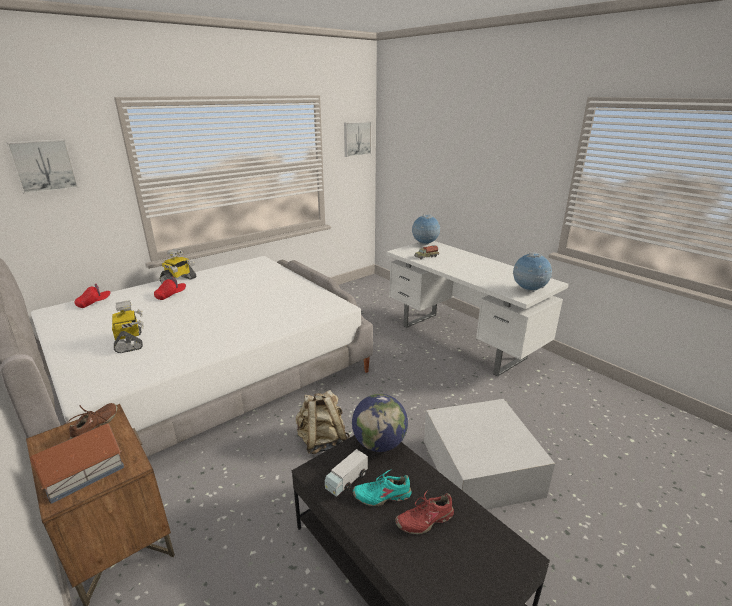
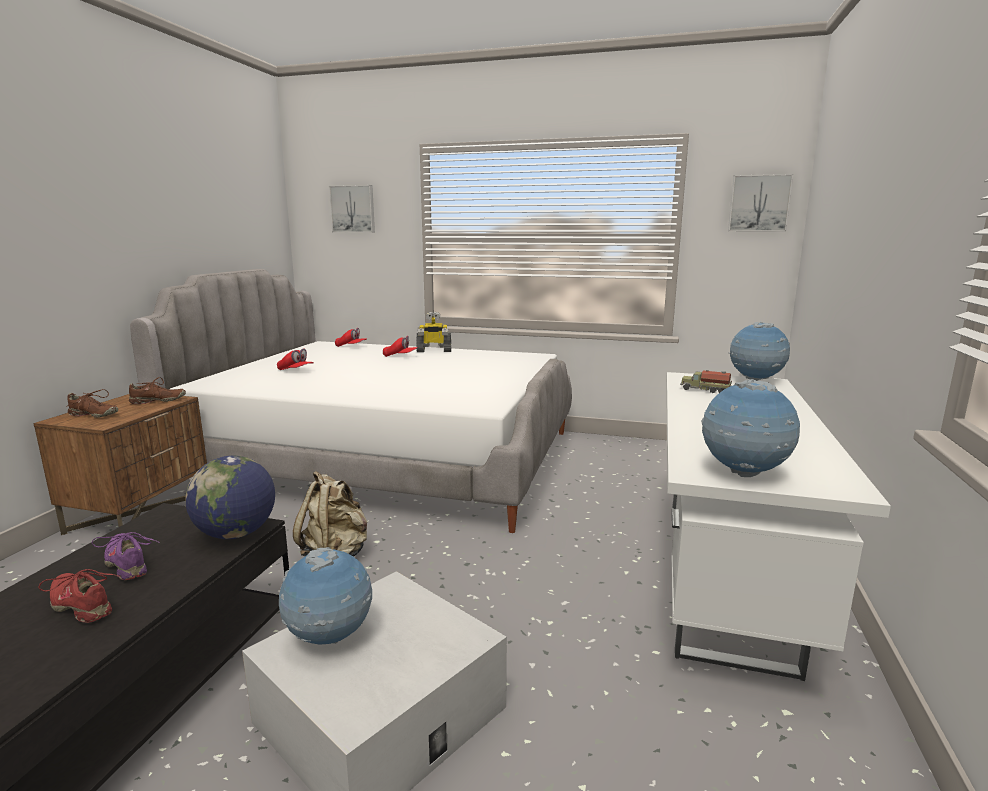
camera: 55 degrees right, 10 degrees down
toy house [30,424,124,504] -> brown shoe [66,389,118,418]
toy robot [112,300,143,353] -> red cap [277,348,314,370]
toy truck [325,449,368,497] -> none
turquoise shoe [353,469,412,506] -> purple shoe [92,532,160,580]
none -> globe [279,547,372,645]

